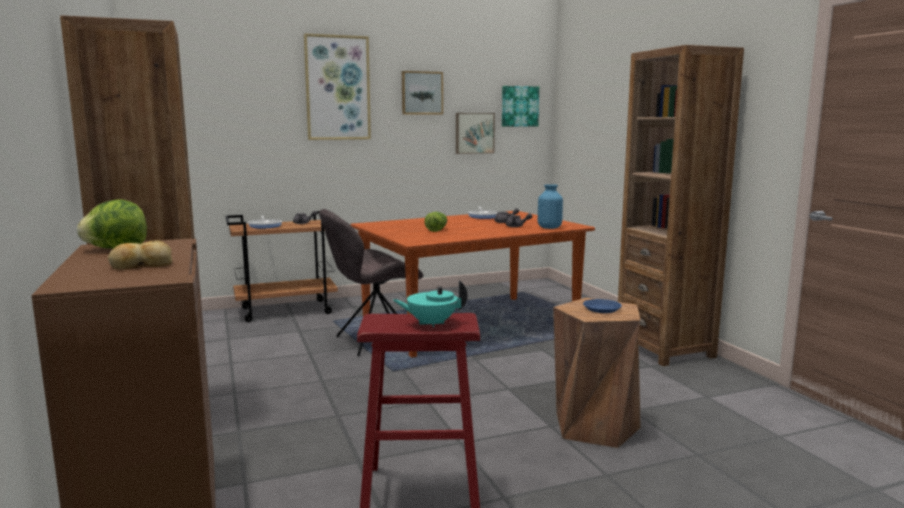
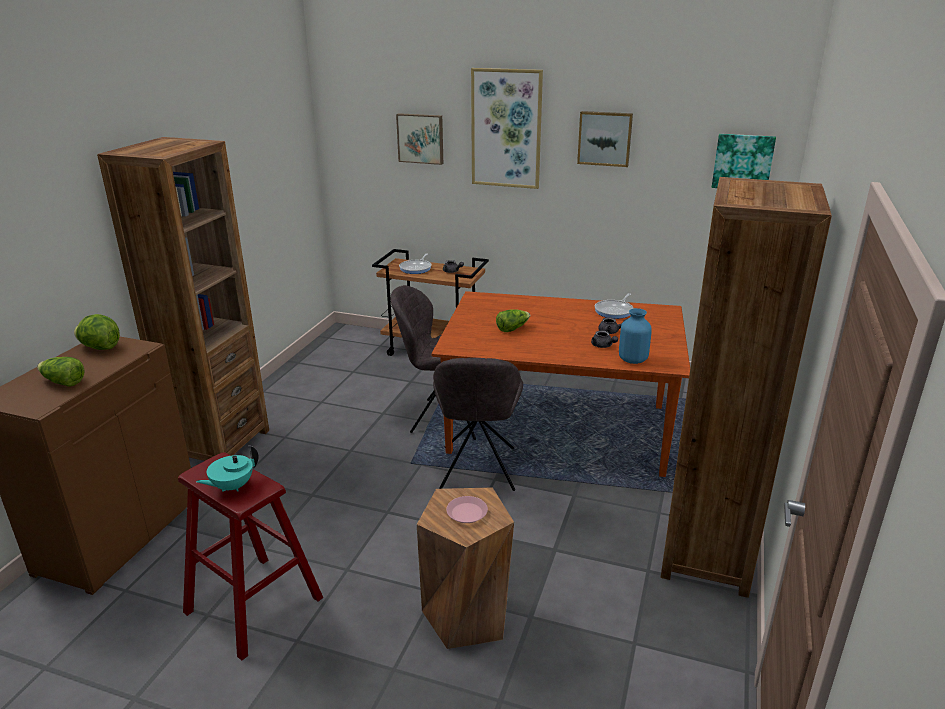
camera: 40 degrees right, 15 degrees up
bread [108,240,172,270] -> lettuce [37,357,85,387]
turquoise teapot [393,280,467,328] -> turquoise teapot turned 75 degrees counterclockwise [196,445,259,492]
picture [456,113,495,154] -> picture moved to [396,113,443,165]
blue plate [583,299,622,313] -> pink plate [446,496,488,523]
none -> grey chair [433,358,523,491]

